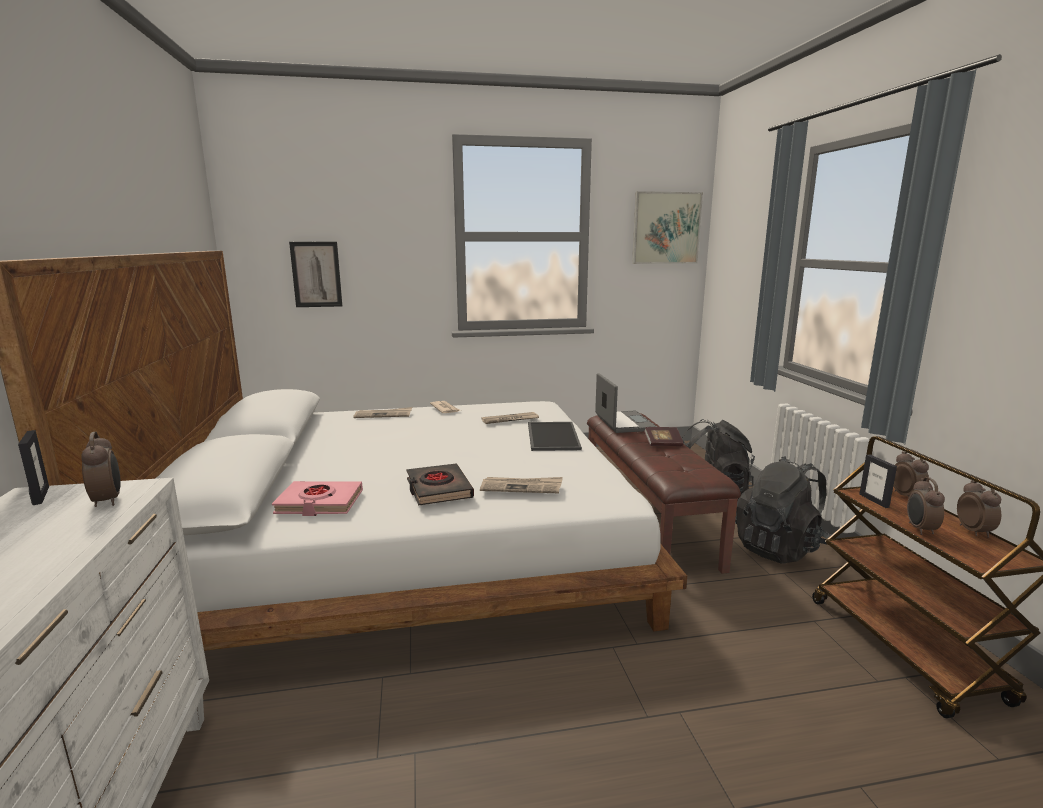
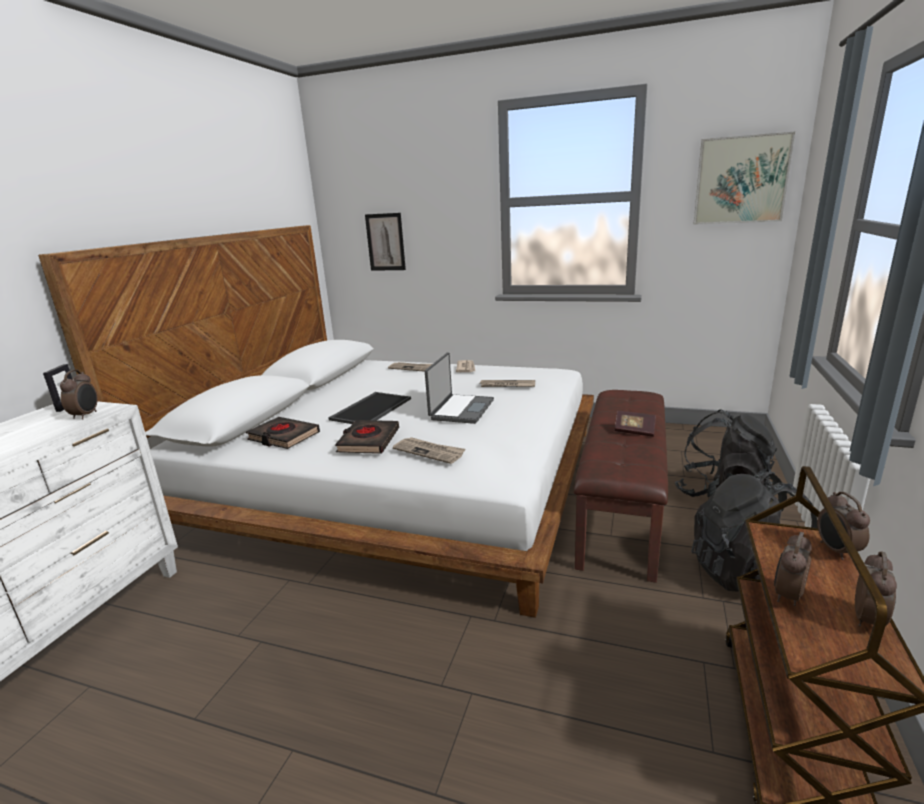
camera: 30 degrees right, 5 degrees up
pink book [272,481,363,516] -> black book [246,417,320,449]
tray [528,422,582,451] -> tray moved to [328,392,411,424]
laptop [595,373,657,433] -> laptop moved to [425,352,494,424]
picture frame [859,454,897,508] -> none
alarm clock [893,450,929,498] -> alarm clock turned 150 degrees clockwise [817,491,870,560]

